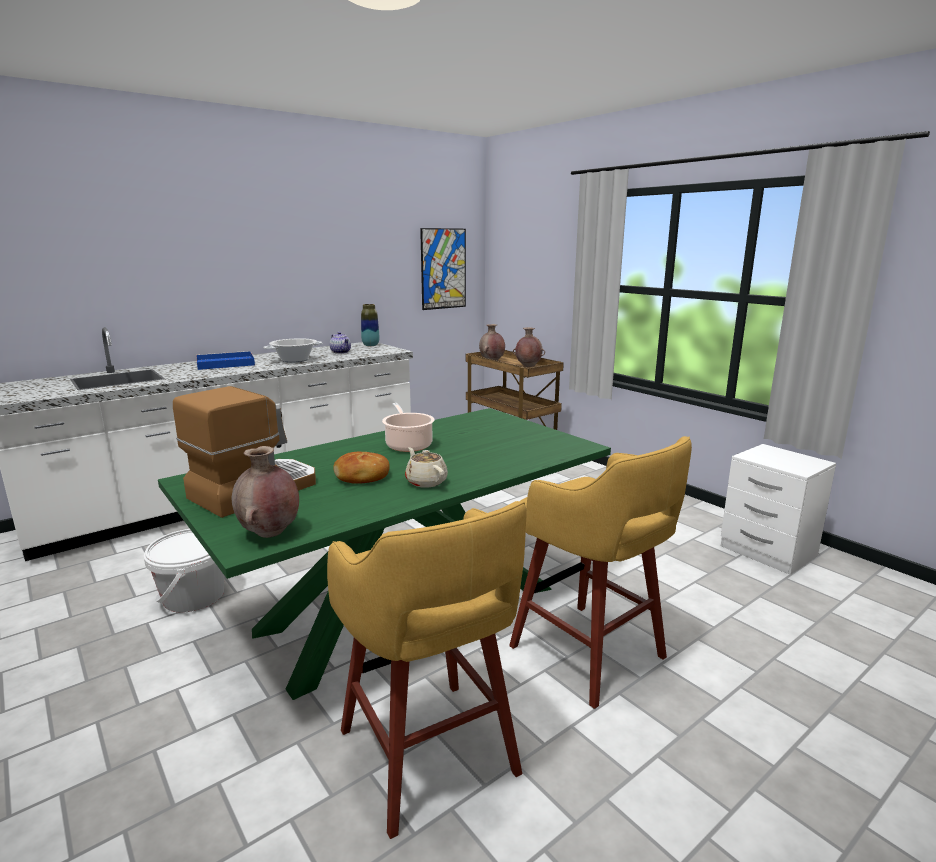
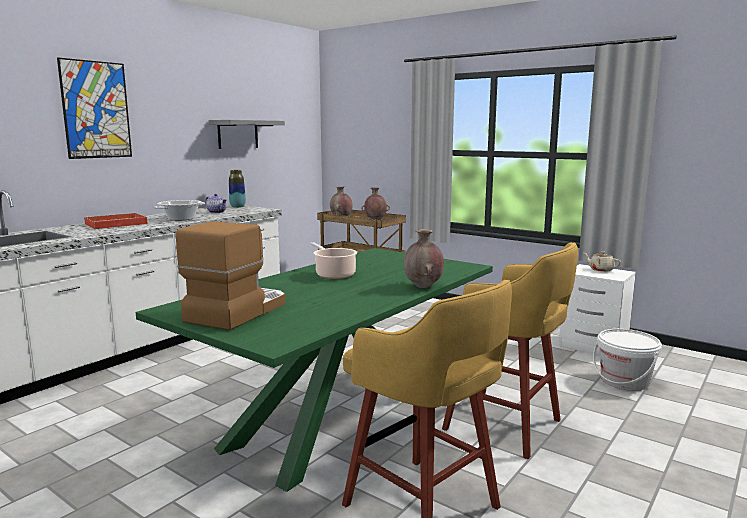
camera: 15 degrees left, 5 degrees down
white bucket [144,529,224,612] -> white bucket moved to [593,329,662,391]
blue tray [196,351,255,370] -> red tray [84,213,148,229]
brown vase [231,446,299,538] -> brown vase moved to [403,229,444,288]
bread [333,451,389,484] -> none
beige teapot [405,447,448,488] -> beige teapot moved to [583,251,621,272]
picture [420,228,466,310] -> picture moved to [57,58,132,159]
none -> grey shelf [208,120,285,149]

